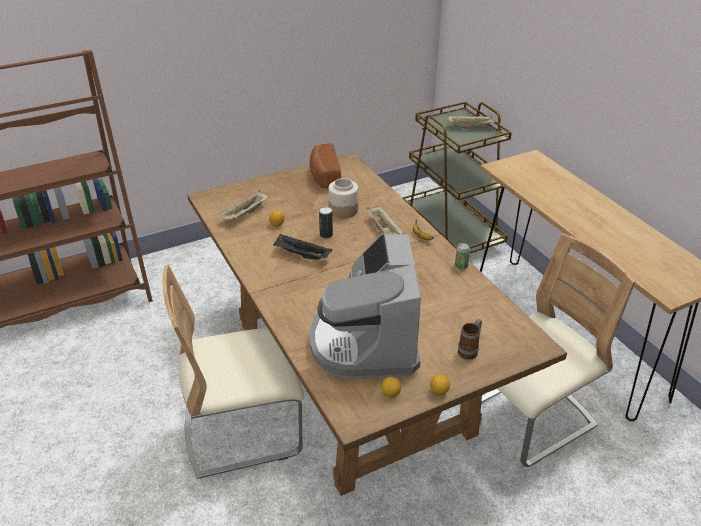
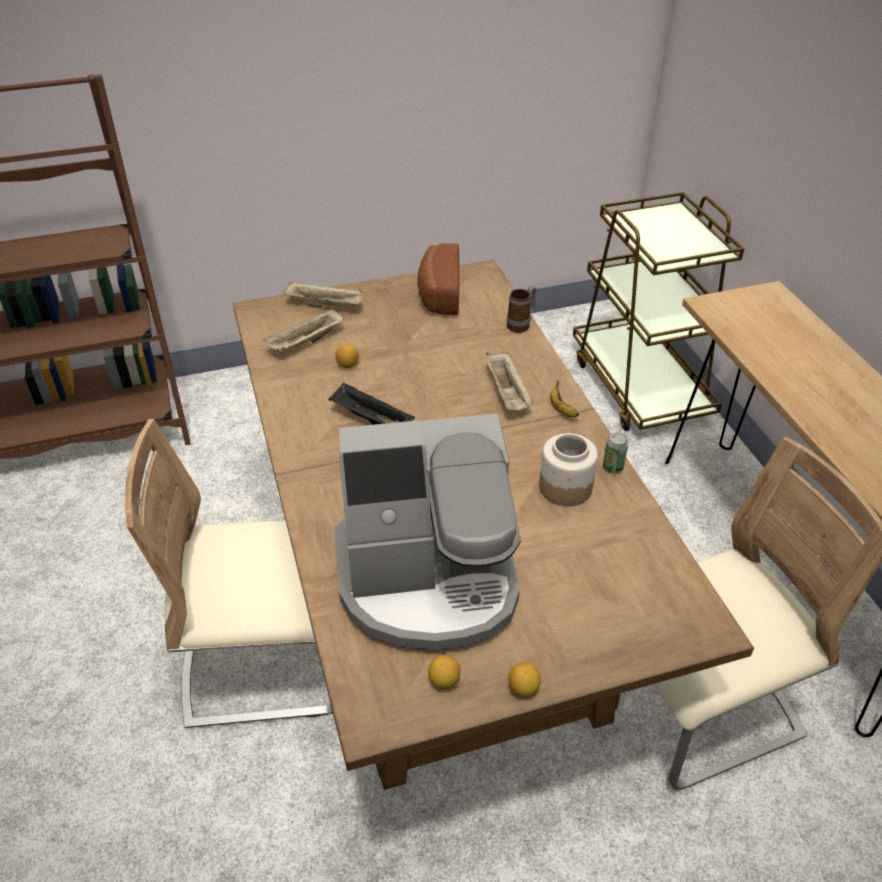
camera: 10 degrees right, 5 degrees up
coffee machine [309,233,421,378] -> coffee machine turned 105 degrees counterclockwise [334,414,521,651]
can [319,206,333,238] -> none
jar [328,178,358,218] -> jar moved to [539,433,598,506]
beige tray [448,115,495,129] -> beige tray moved to [283,281,363,308]
mug [458,319,482,360] -> mug moved to [507,286,537,333]

